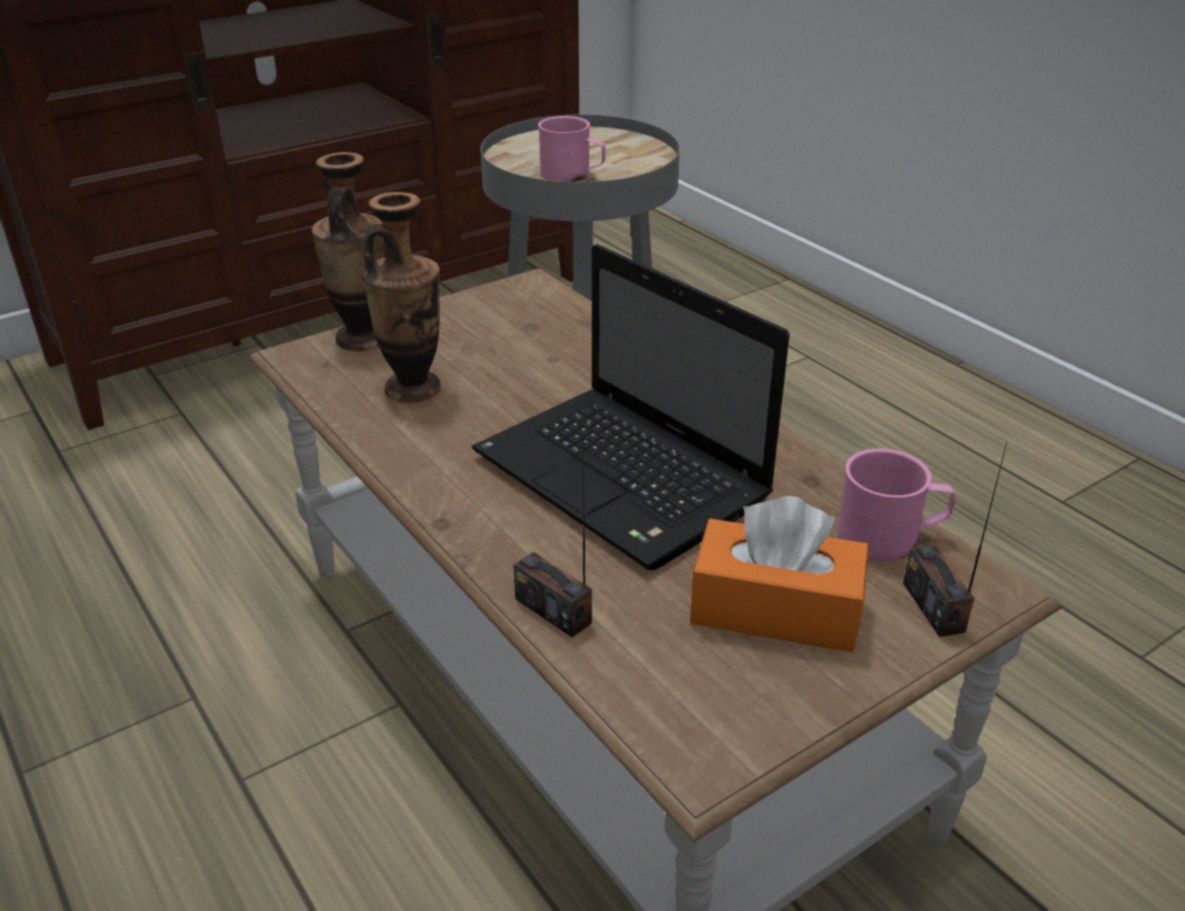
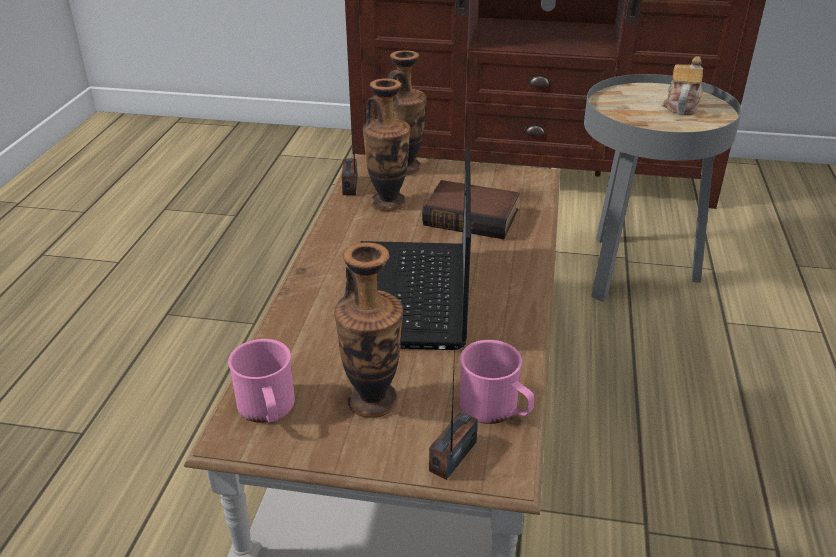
camera: 45 degrees right, 0 degrees up
radio [514,435,592,638] -> radio moved to [342,100,357,195]
pink mug [538,116,606,182] -> pink mug moved to [228,339,295,423]
orange tissue box [690,496,869,652] -> vase [334,242,404,418]
none -> book [422,180,519,239]
none -> teapot [663,56,703,115]

